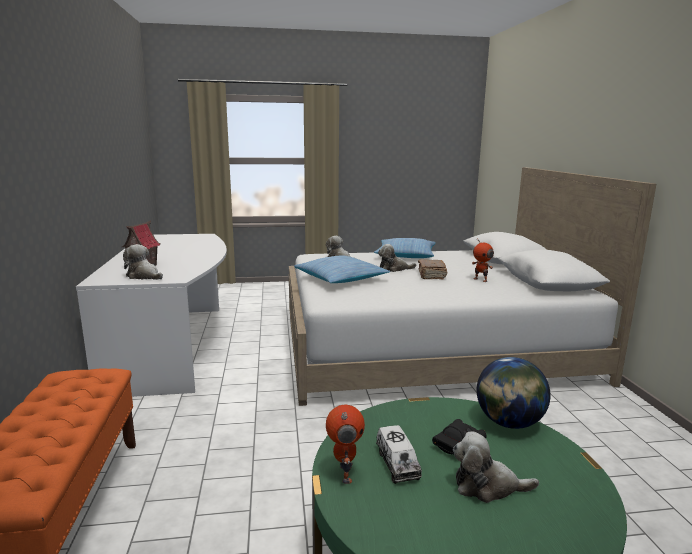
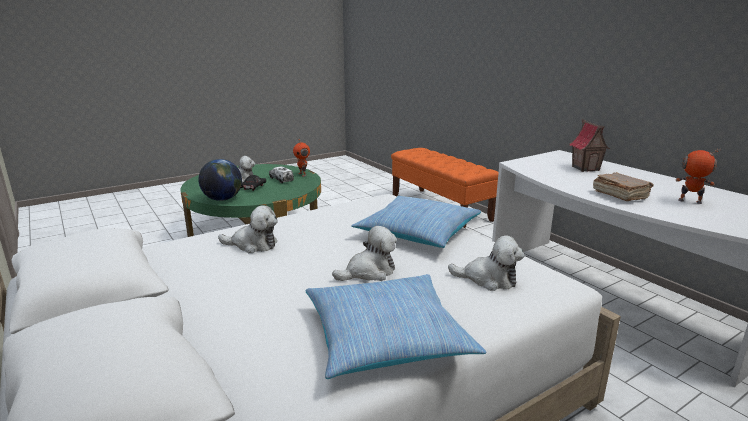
camera: 155 degrees right, 5 degrees up
plush toy [123,244,163,280] -> plush toy moved to [218,205,278,253]
brown book [418,259,448,279] -> brown book moved to [593,172,654,201]
toy robot [472,238,494,282] -> toy robot moved to [676,149,721,204]

